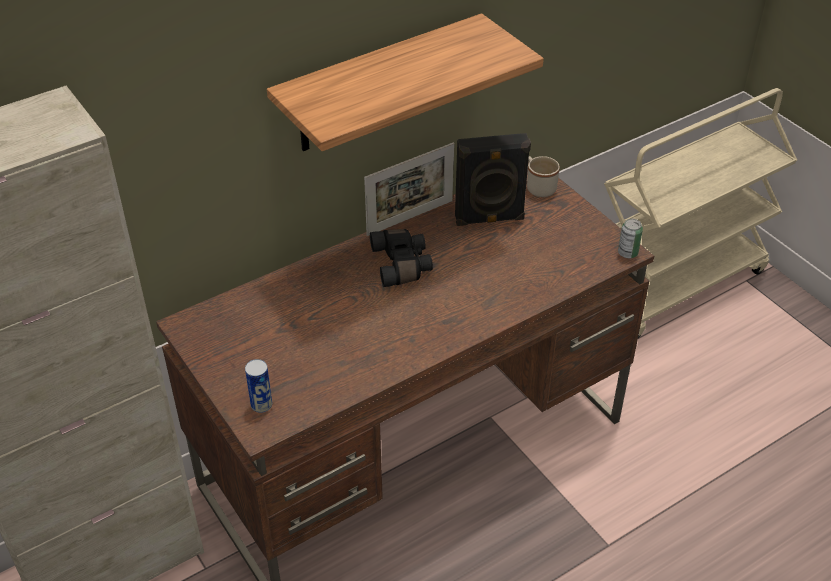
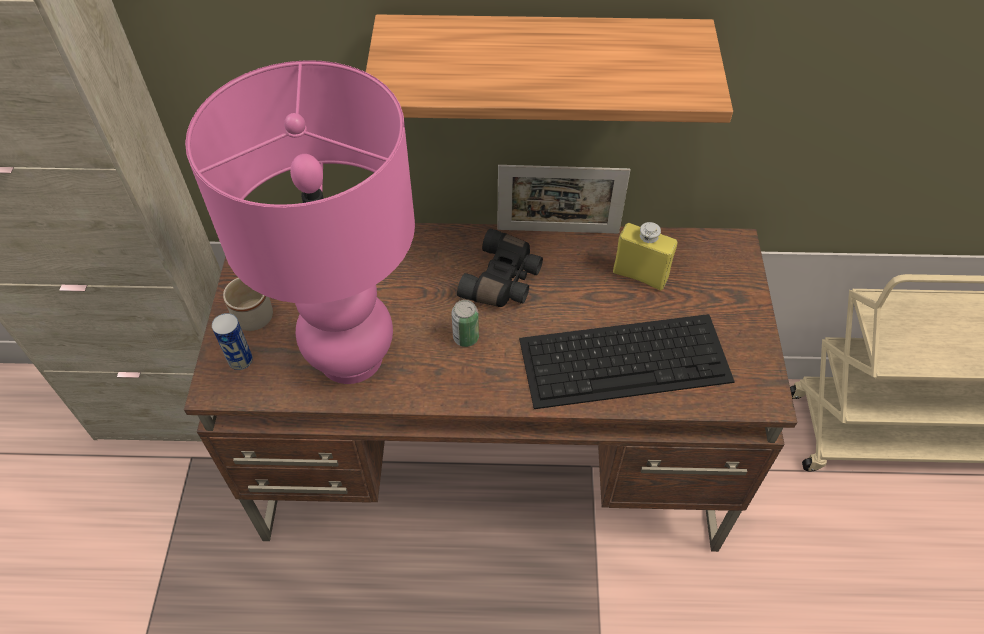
camera: 35 degrees right, 10 degrees up
black speaker [455,133,531,226] -> yellow bottle [613,222,677,290]
beige mug [527,156,560,197] -> beige mug moved to [223,278,273,331]
can [618,219,643,258] -> can moved to [452,300,479,347]
none -> pink table lamp [185,60,415,384]
none -> keyboard [519,314,735,409]

